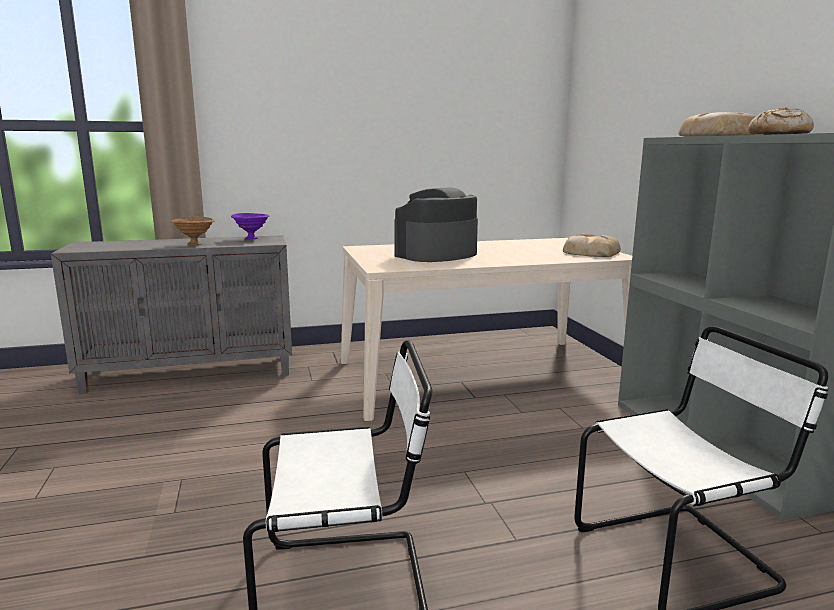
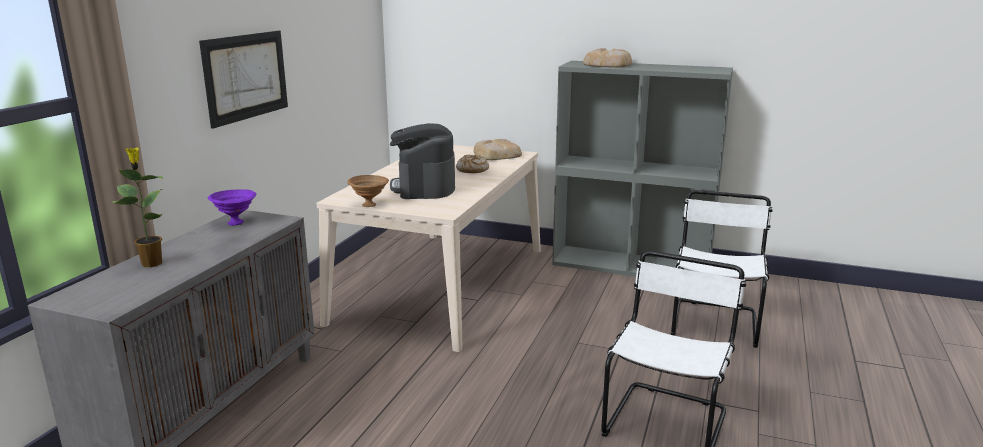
camera: 55 degrees left, 5 degrees up
brown bowl [171,217,215,245] -> brown bowl moved to [347,175,389,207]
bread [748,107,814,135] -> bread moved to [456,155,489,173]
none -> potted plant [112,147,163,267]
none -> picture [199,31,288,129]

